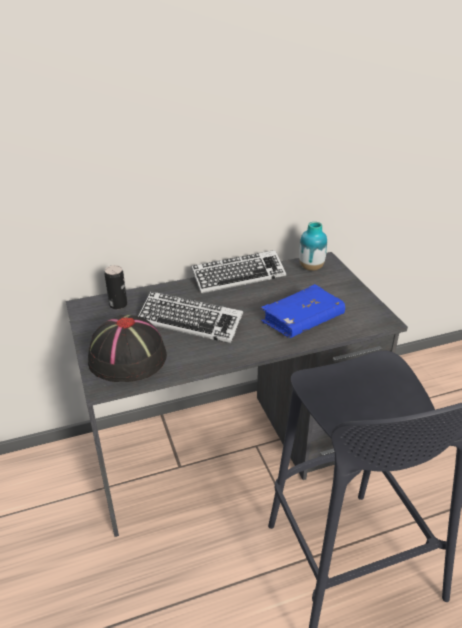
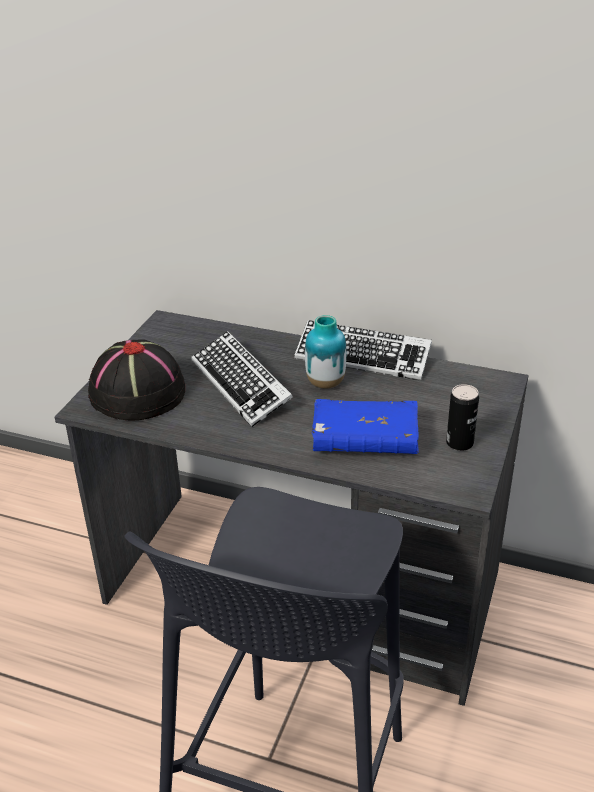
camera: 40 degrees right, 0 degrees up
can [105,265,127,310] -> can moved to [446,384,479,451]
vase [299,222,327,271] -> vase moved to [305,315,346,389]

